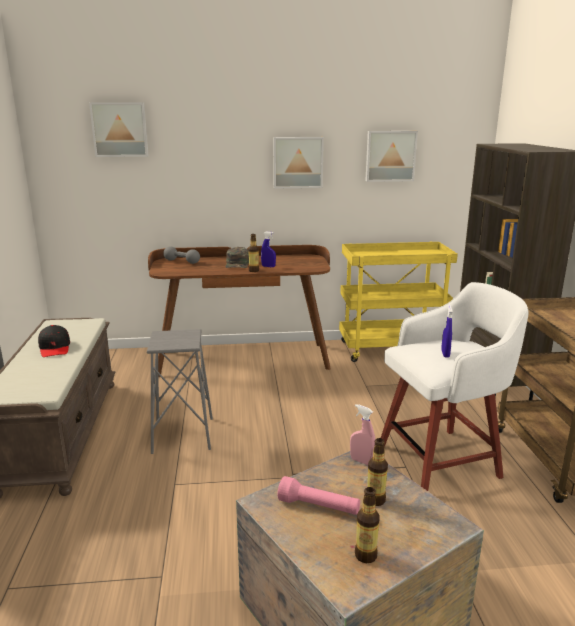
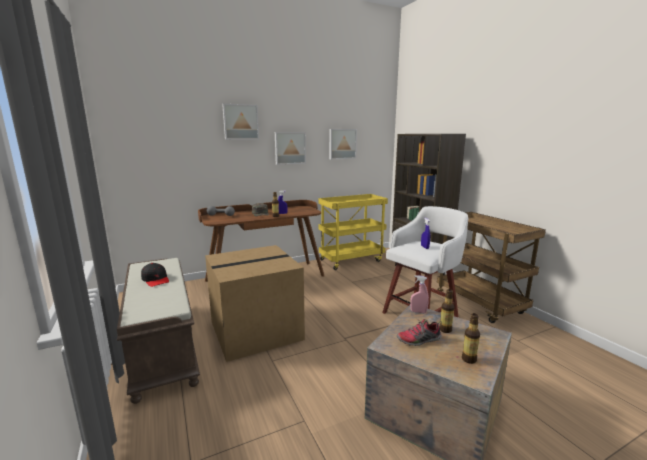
camera: 20 degrees left, 5 degrees down
picture [89,102,149,157] -> picture moved to [222,104,259,140]
grey stool [147,329,213,454] -> cardboard box [205,245,305,362]
pink flashlight [278,476,360,515] -> shoe [397,319,442,346]

